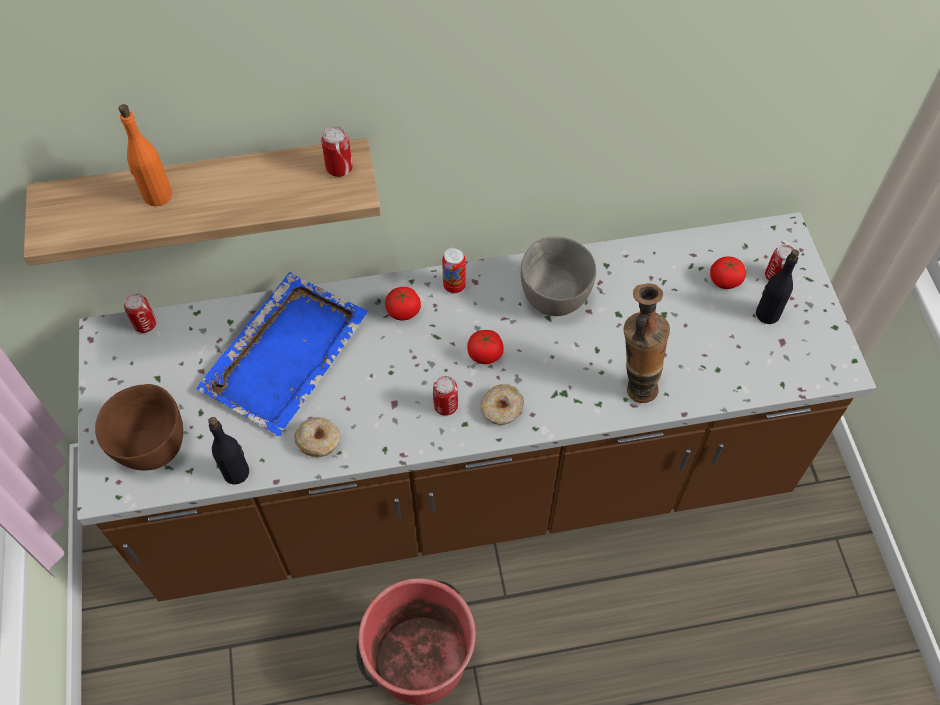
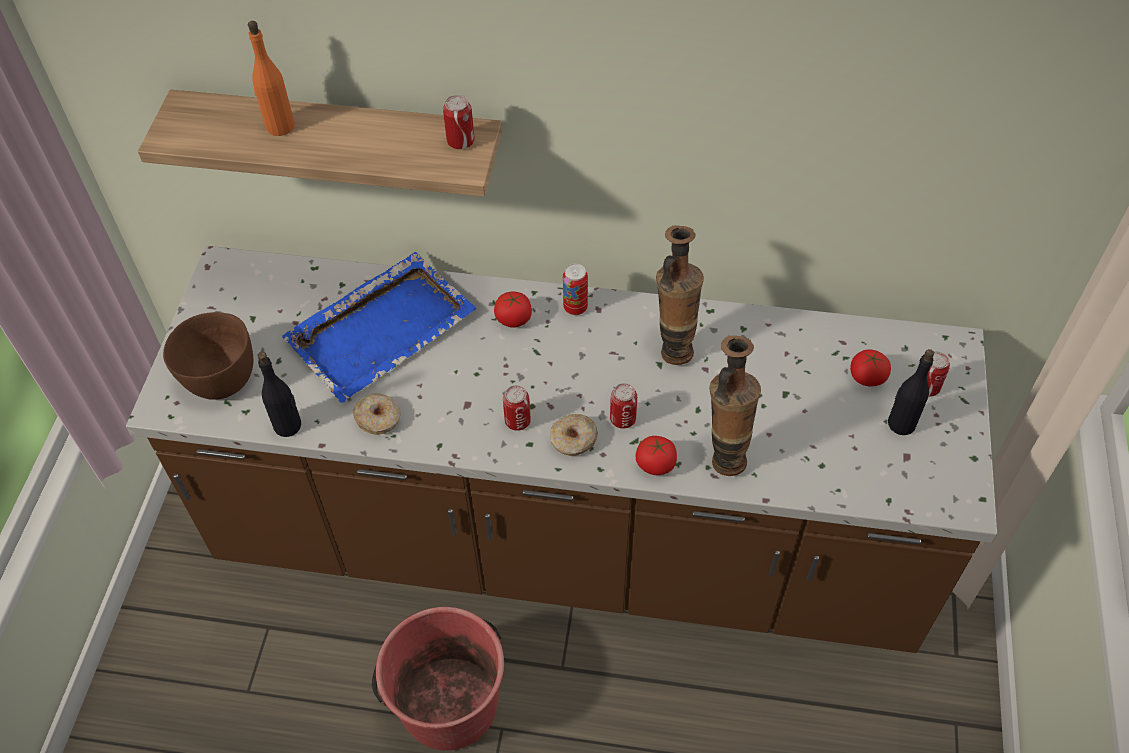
camera: 20 degrees right, 5 degrees down
can [124,293,157,333] -> can moved to [610,383,637,429]
tomato [467,330,504,364] -> tomato moved to [635,436,677,475]
grey bowl [521,237,596,316] -> vase [656,225,704,365]

